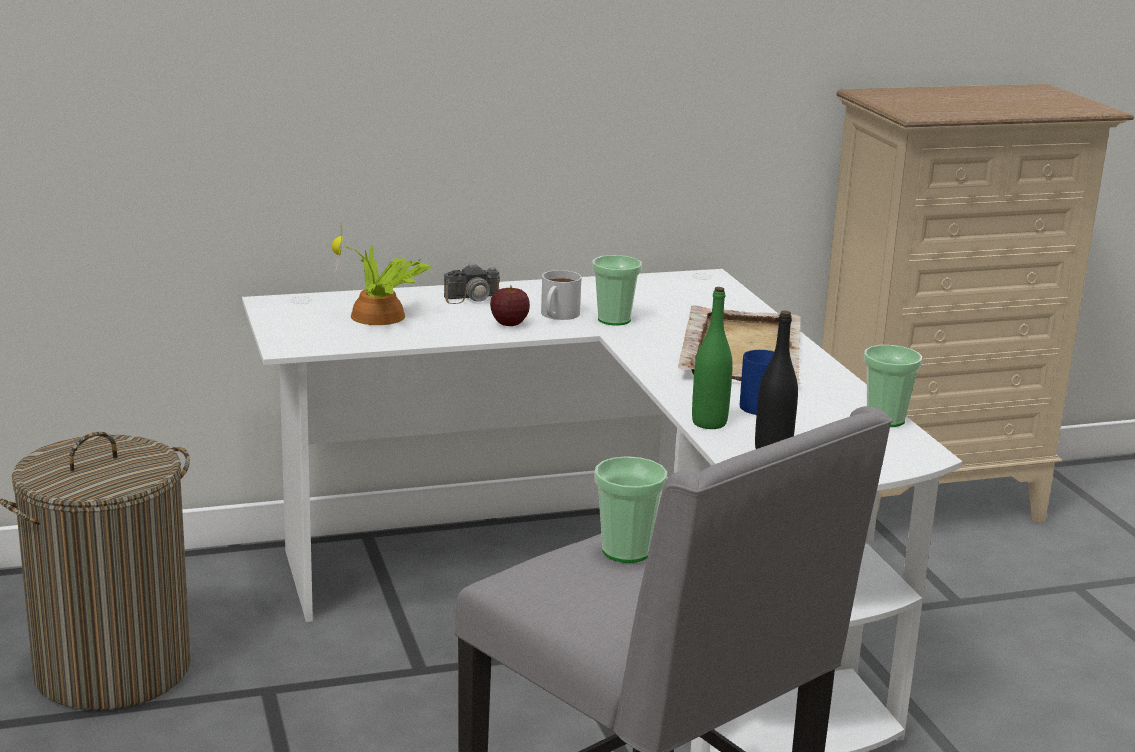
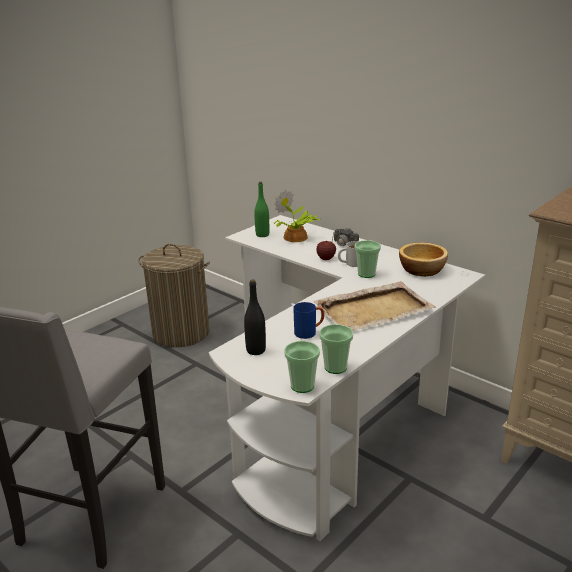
camera: 60 degrees right, 5 degrees up
cup [594,456,667,563] -> cup moved to [284,341,320,393]
green bottle [692,287,733,429] -> green bottle moved to [254,182,269,237]
none -> bowl [399,242,448,277]

